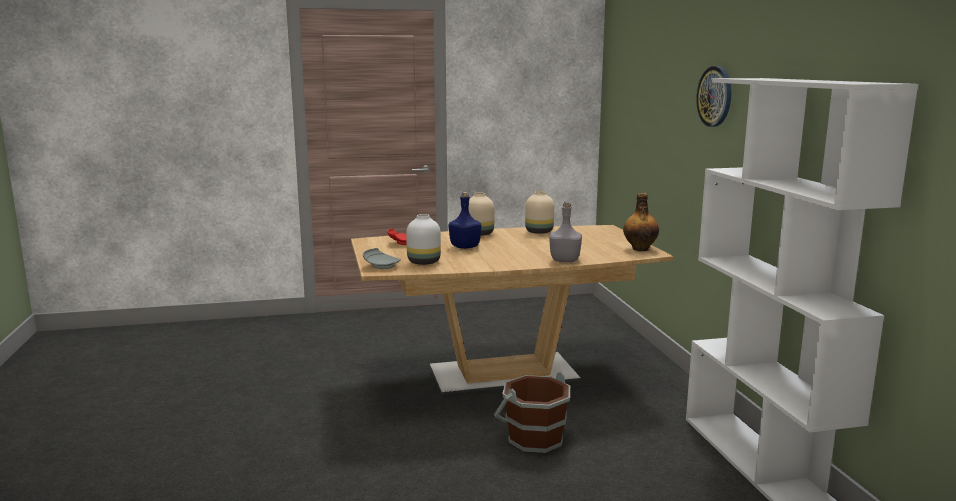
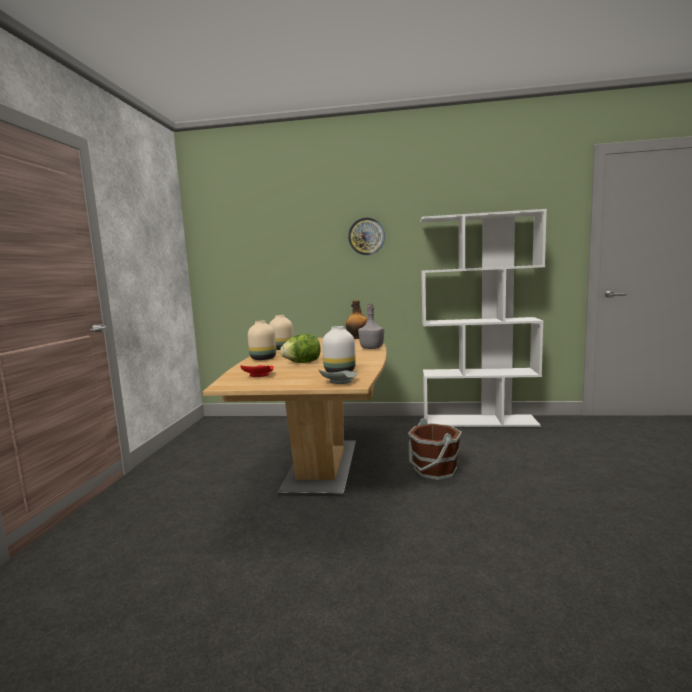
camera: 70 degrees left, 5 degrees down
blue bottle [449,192,482,249] -> lettuce [280,334,321,363]

